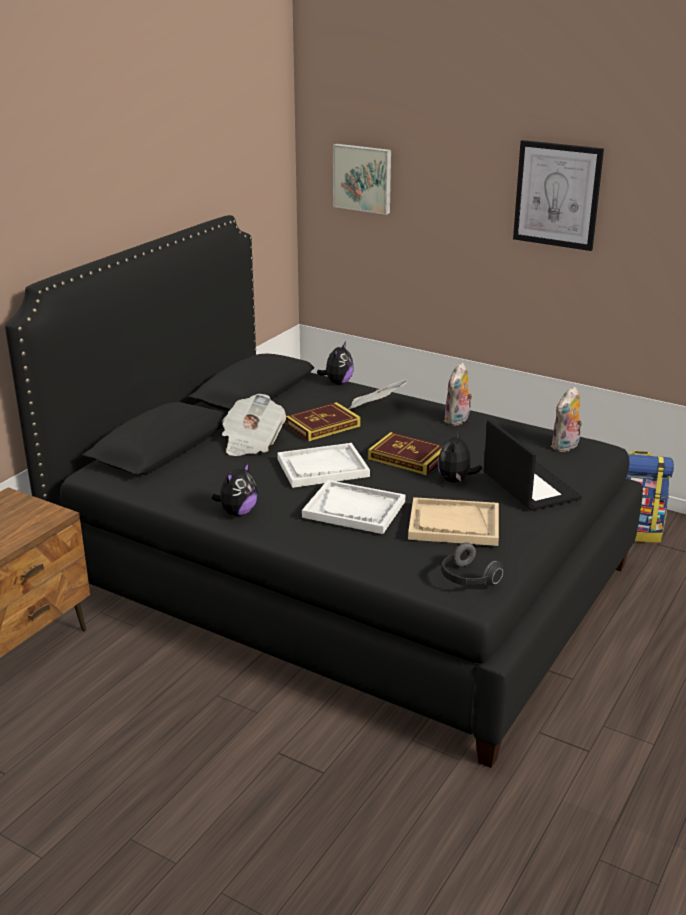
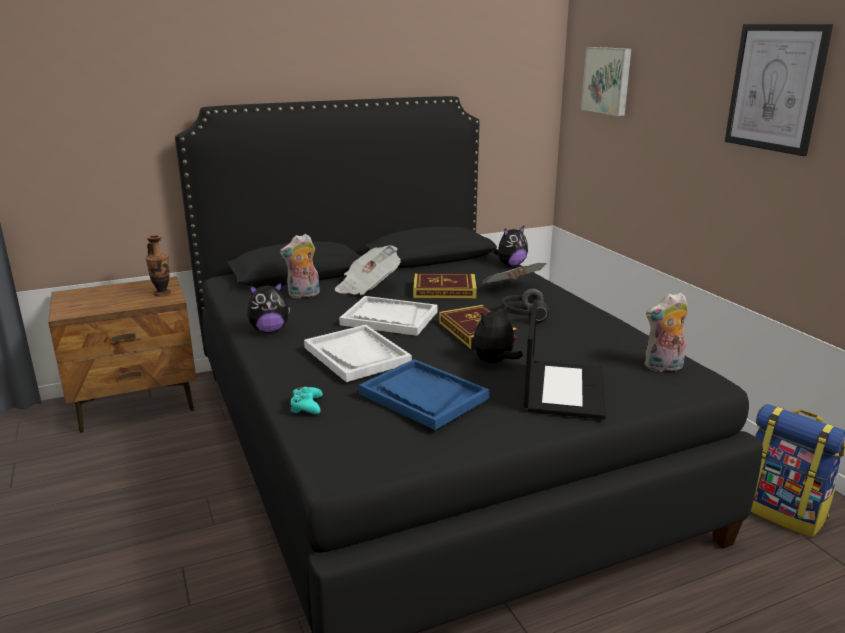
camera: 35 degrees right, 5 degrees down
beige tray [408,497,499,546] -> blue tray [359,359,490,430]
headphones [441,542,503,586] -> headphones moved to [501,288,550,323]
plush toy [444,362,473,426] -> plush toy moved to [280,234,320,299]
none -> vase [146,235,171,296]
none -> turquoise game controller [290,387,323,414]

